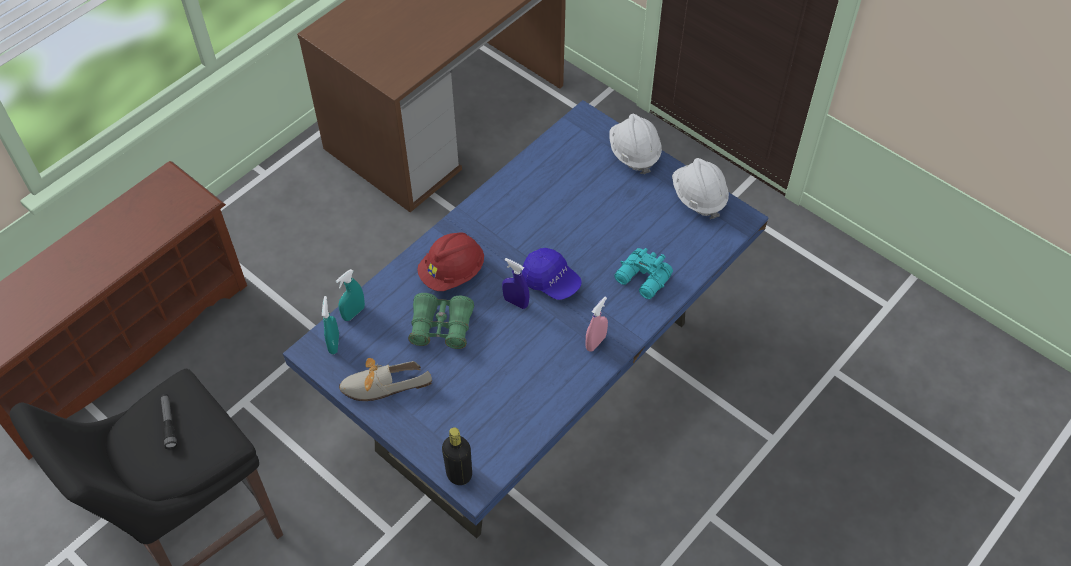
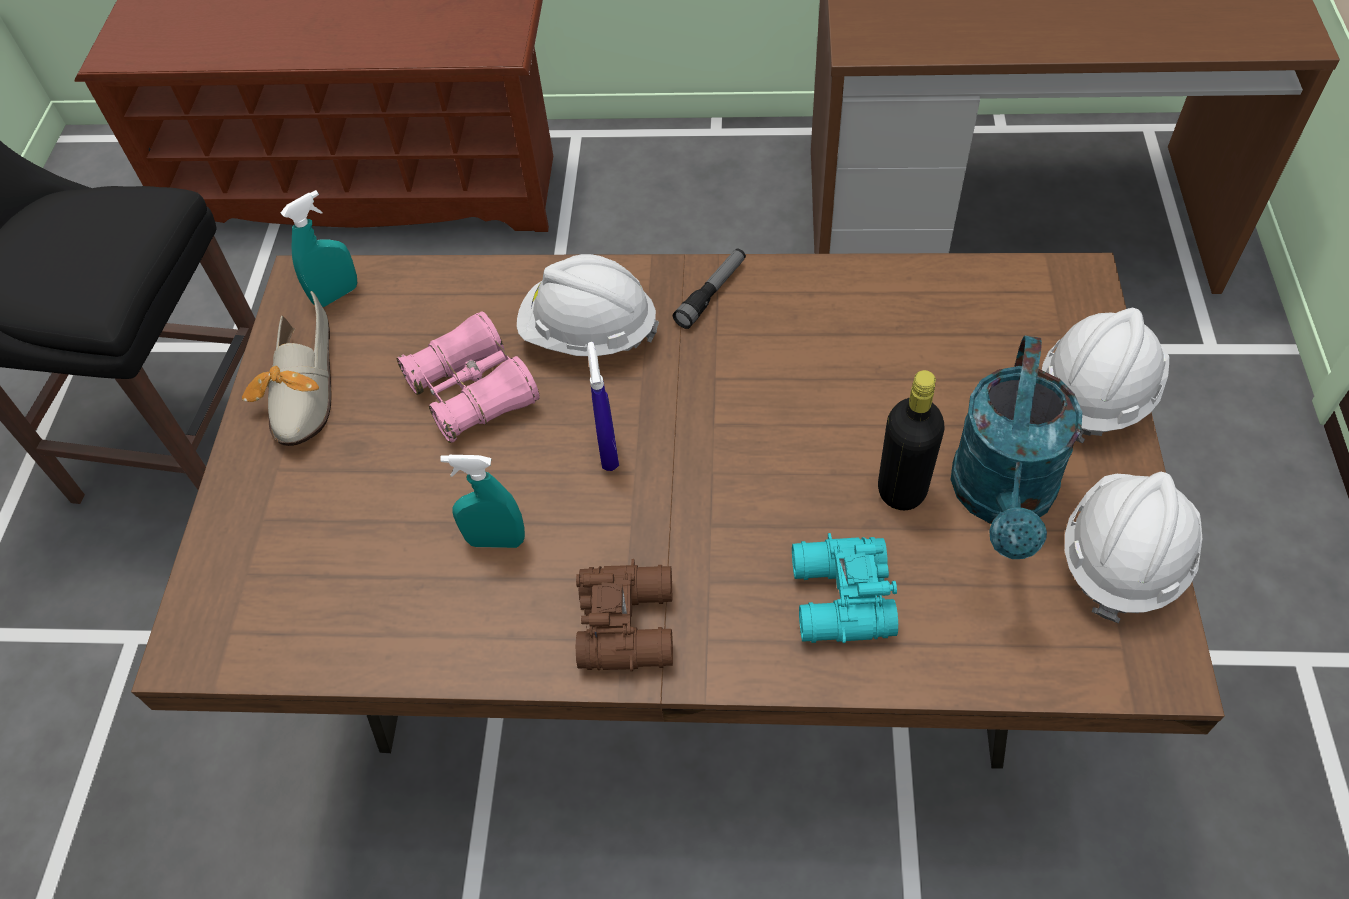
camera: 55 degrees right, 0 degrees up
flashlight [161,394,177,449] -> flashlight moved to [673,249,746,329]
blue dining table [283,100,769,538] -> brown dining table [131,253,1225,769]
turquoise spray bottle [336,269,365,321] -> turquoise spray bottle moved to [440,455,525,548]
shoe [339,358,432,401] -> shoe turned 135 degrees counterclockwise [242,291,332,446]
green binoculars [408,293,474,349] -> pink binoculars [397,311,540,443]
red hard hat [417,233,484,291] -> white hard hat [517,254,659,356]
black bottle [442,428,472,485] -> black bottle moved to [878,370,945,510]
blue cap [522,248,582,300] -> none
pink spray bottle [585,297,608,351] -> brown binoculars [576,559,673,671]
none -> turquoise watering can [951,335,1082,559]

